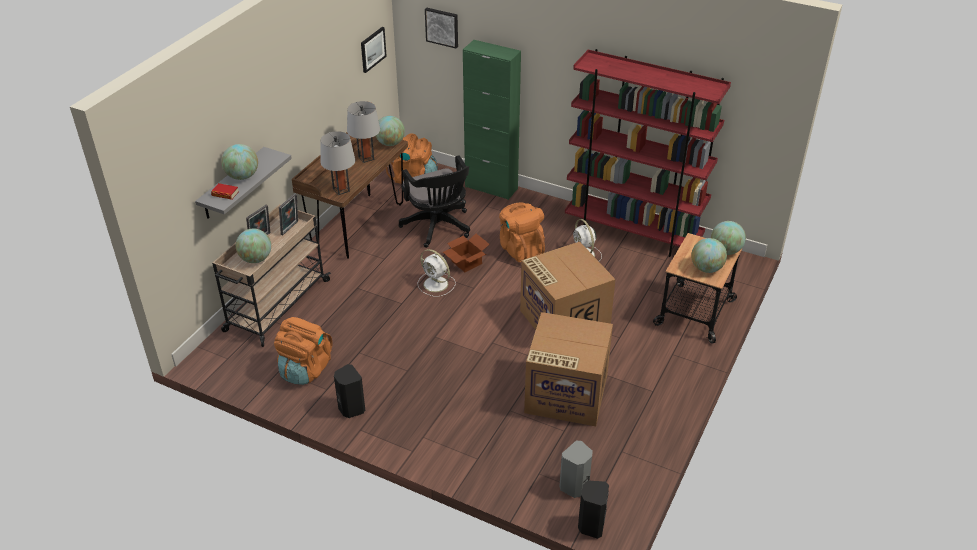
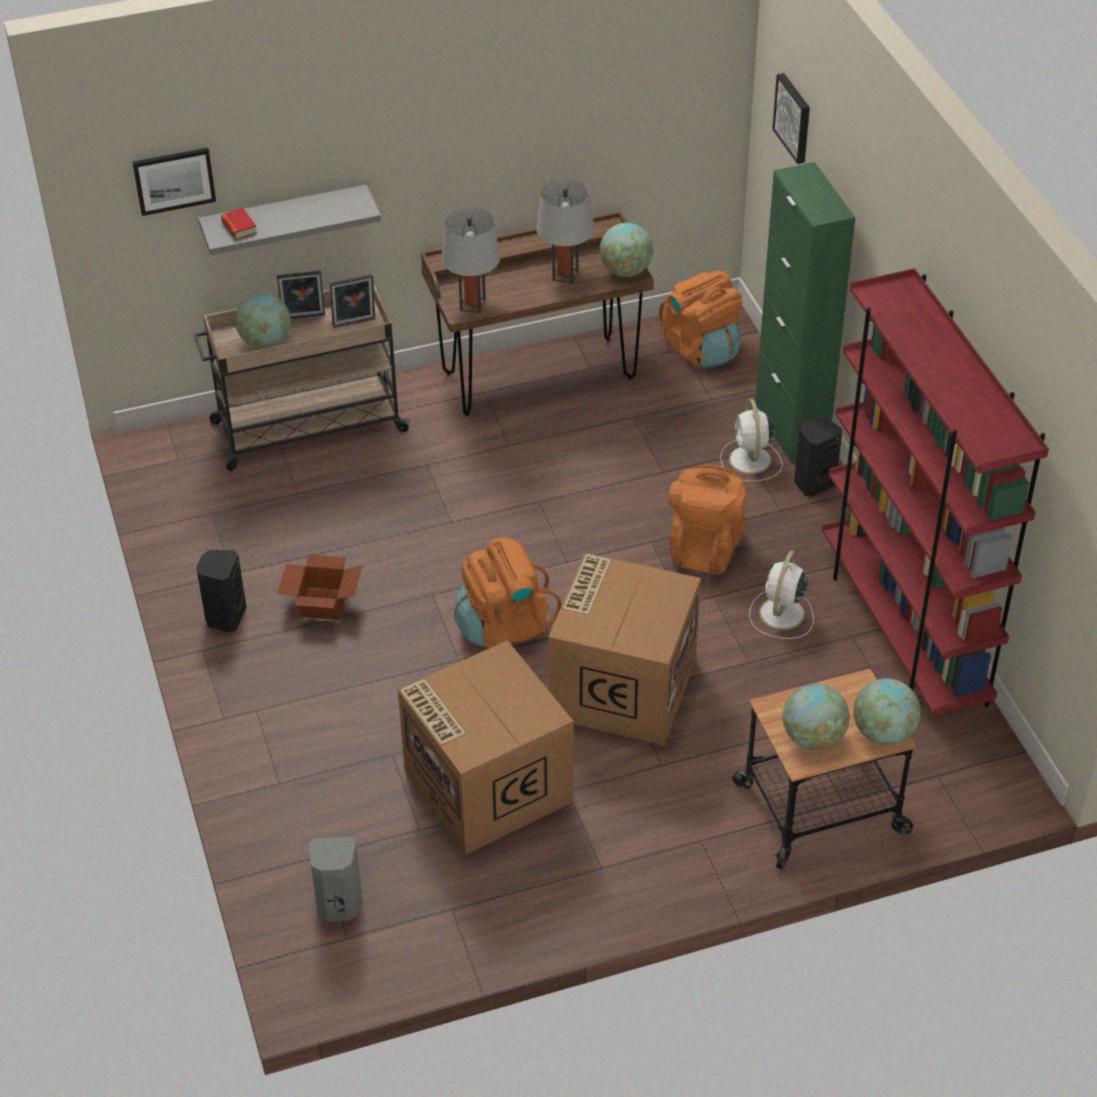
camera: 45 degrees right, 5 degrees up
globe [221,144,258,180] -> none
orange backpack [274,317,332,385] -> orange backpack moved to [454,537,562,648]
picture [361,27,387,73] -> picture moved to [133,148,216,216]
black office chair [398,155,470,248] -> none
white fan [418,249,456,296] -> white fan moved to [720,399,783,481]
cardboard box [443,234,490,272] -> cardboard box moved to [277,555,362,620]
black speaker [578,481,609,539] -> black speaker moved to [794,417,842,497]

